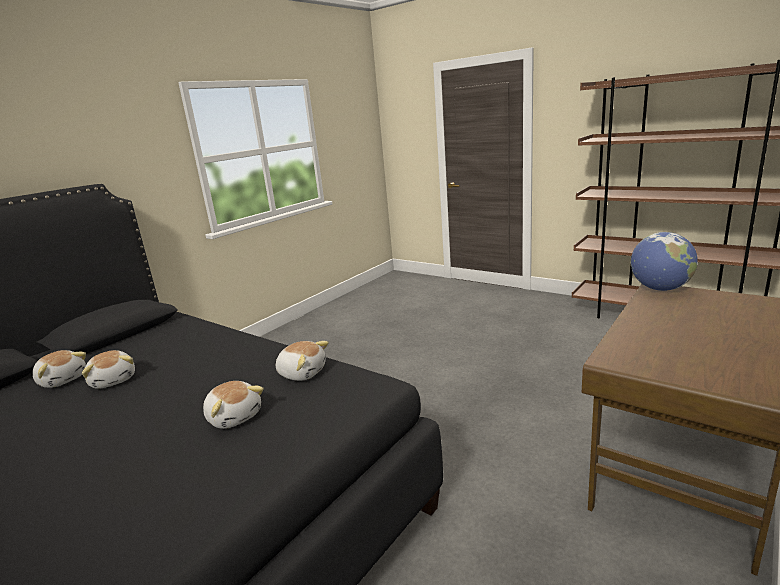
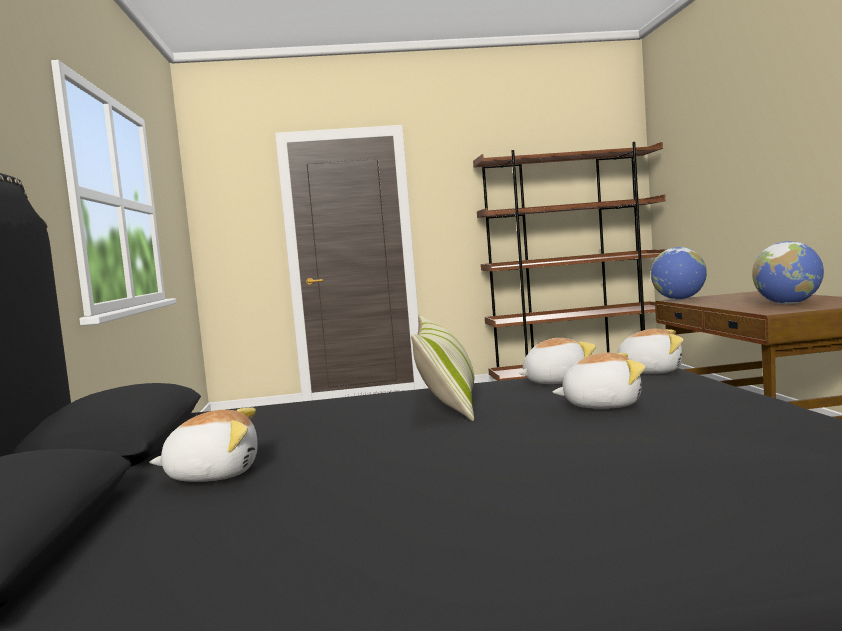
camera: 45 degrees left, 15 degrees down
plush toy [82,350,135,389] -> plush toy moved to [617,329,683,374]
none -> pillow [411,315,474,421]
none -> globe [752,241,824,304]

